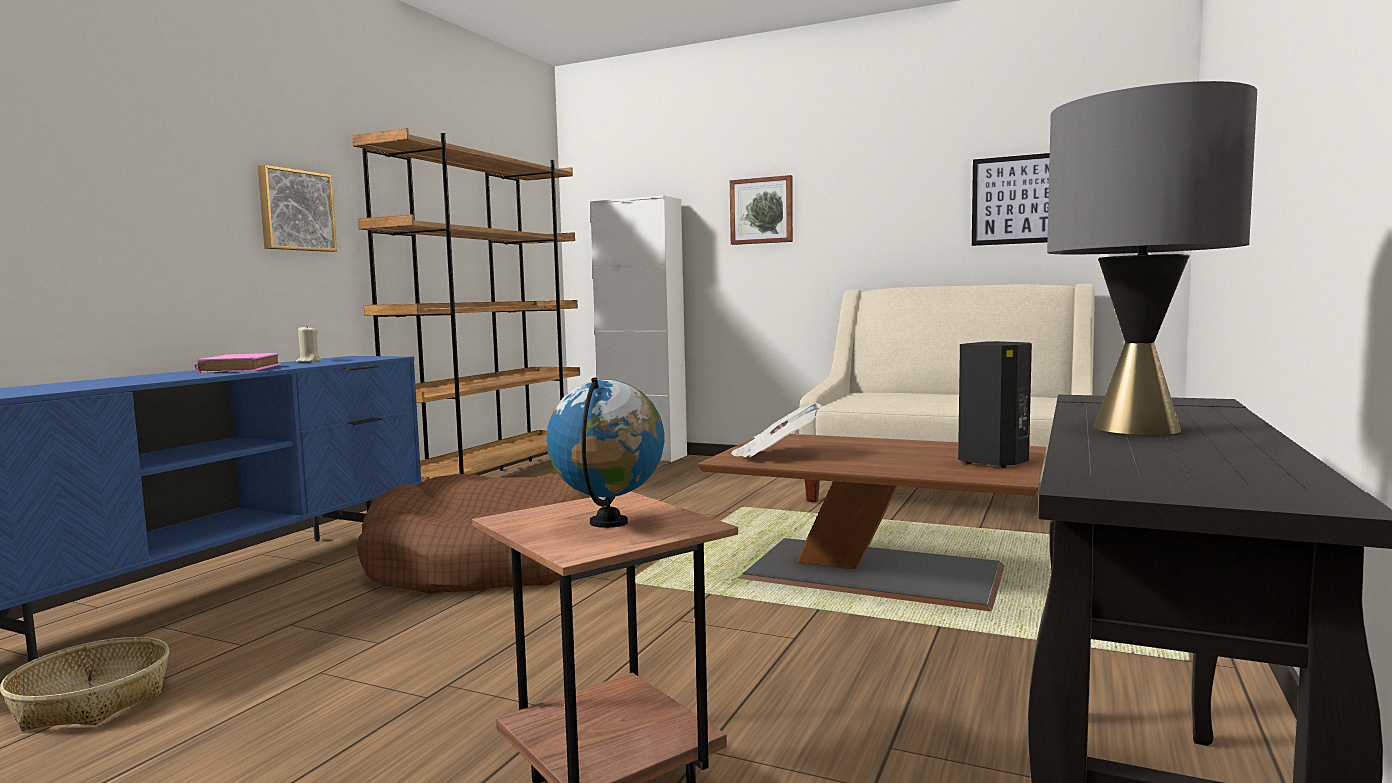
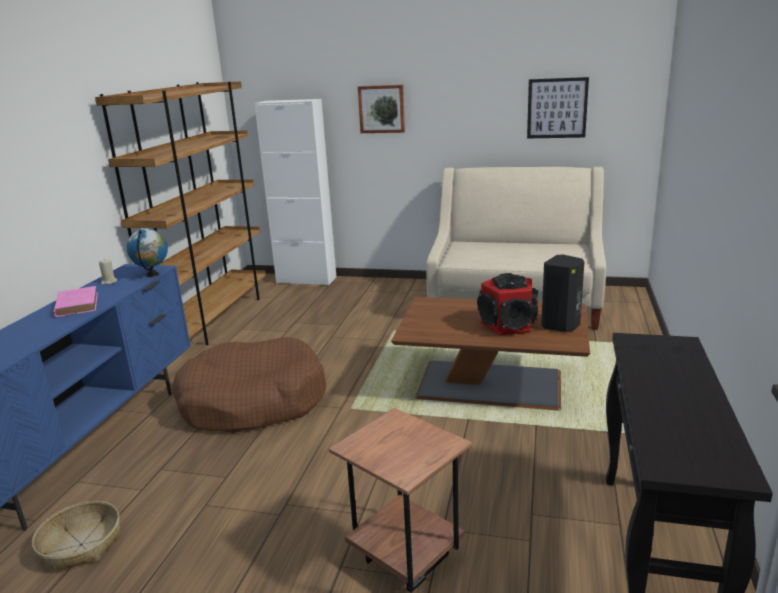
camera: 10 degrees left, 15 degrees up
picture [258,165,337,252] -> none
globe [546,377,664,528] -> globe moved to [127,229,168,277]
newspaper [731,403,822,457] -> none
grey table lamp [1047,81,1257,436] -> none
none -> speaker [477,273,538,335]

